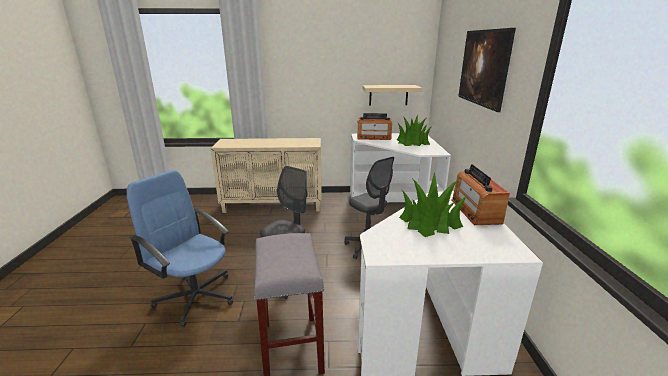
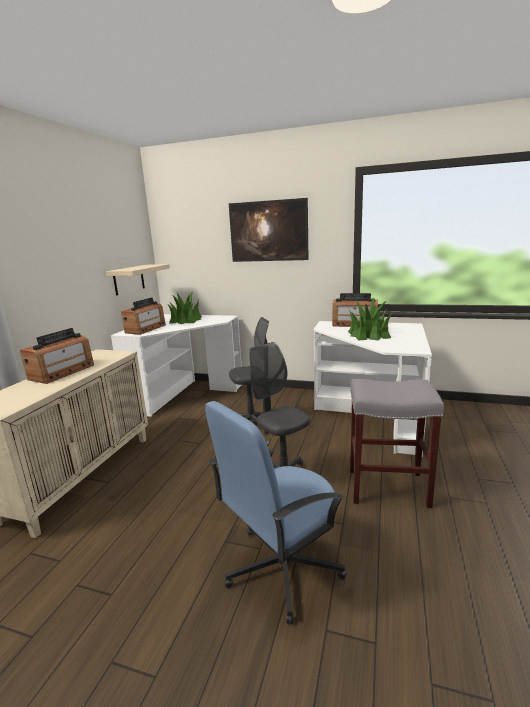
camera: 70 degrees left, 5 degrees down
none -> radio [20,328,94,384]

